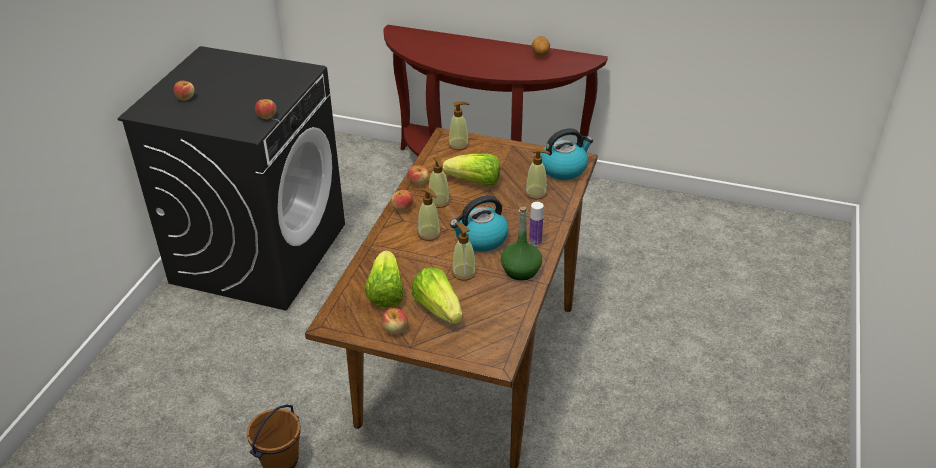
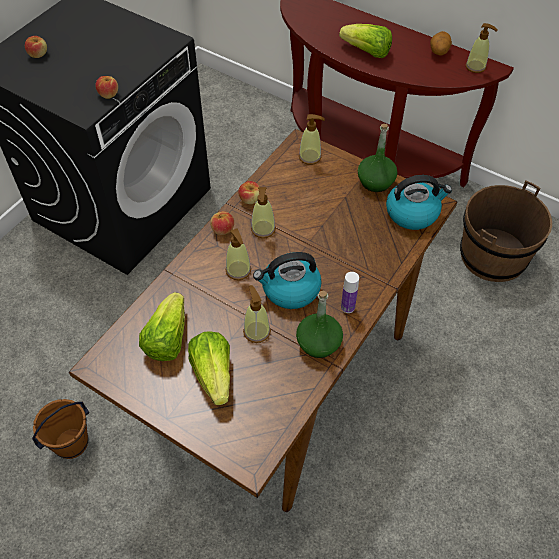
camera: 15 degrees right, 15 degrees up
apple [382,308,408,334] -> none
lettuce [443,154,500,186] -> lettuce moved to [339,24,392,58]
soap dispenser [525,148,550,200] -> soap dispenser moved to [466,23,497,73]
none -> green bottle [358,124,398,192]
none -> brown bucket [460,181,552,282]

